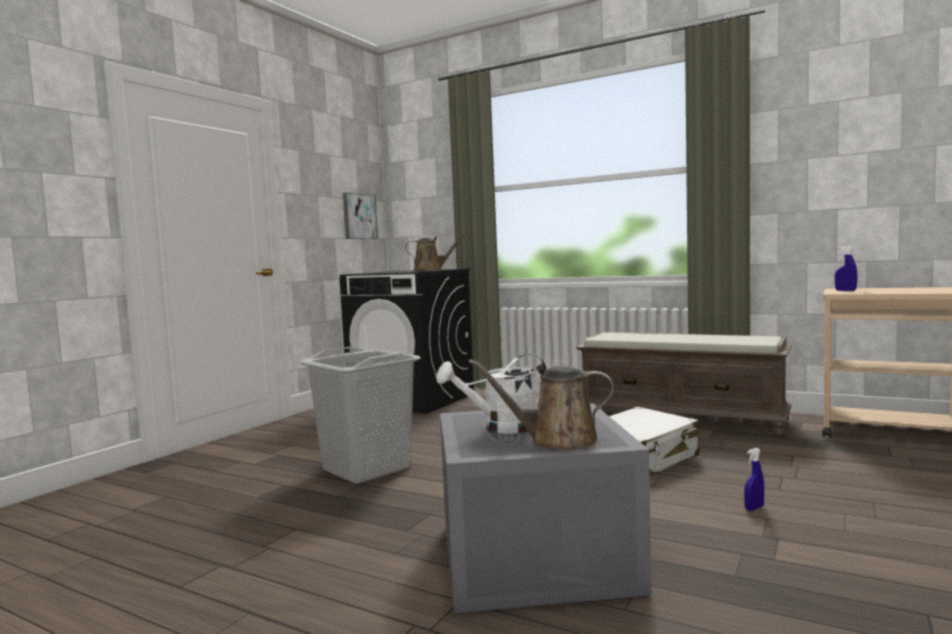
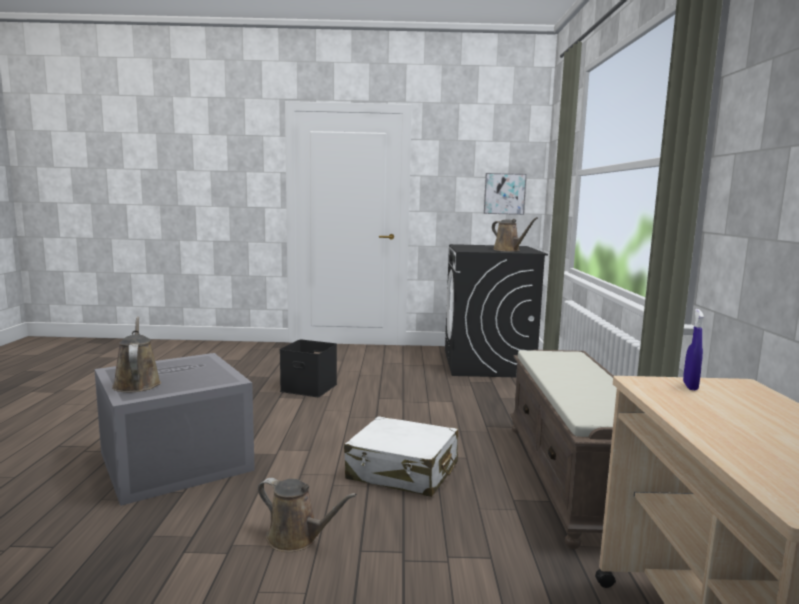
camera: 60 degrees right, 5 degrees up
grey laundry basket [300,346,421,484] -> black storage box [280,339,337,397]
white watering can [436,353,547,434] -> none
blue spray bottle [744,448,764,511] -> brown watering can [258,478,357,552]

